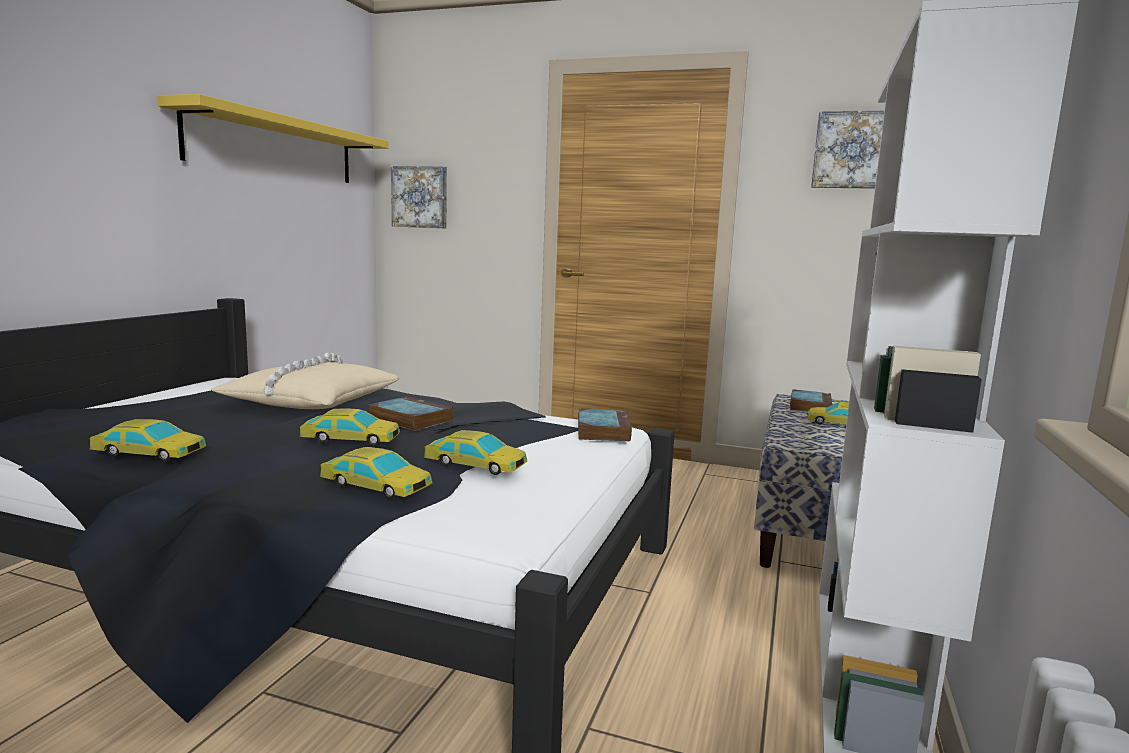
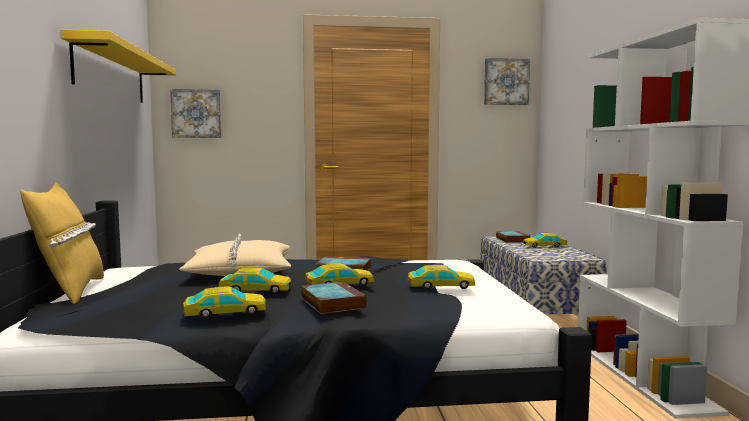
camera: 25 degrees left, 5 degrees down
toy car [320,447,432,499] -> toy car moved to [218,268,292,294]
book [578,408,632,441] -> book moved to [301,281,367,314]
none -> yellow pillow [20,183,104,304]

